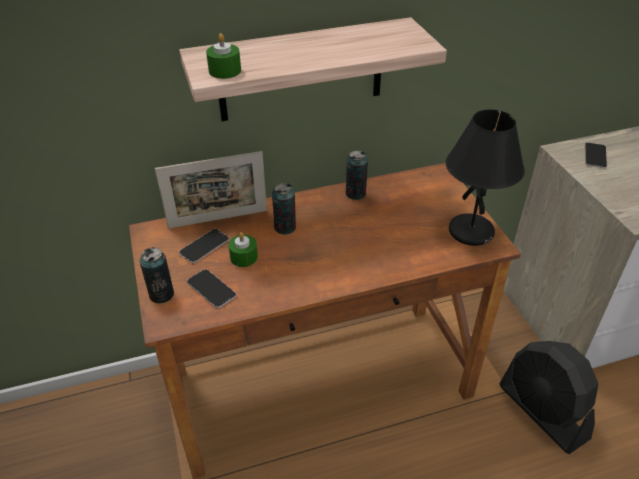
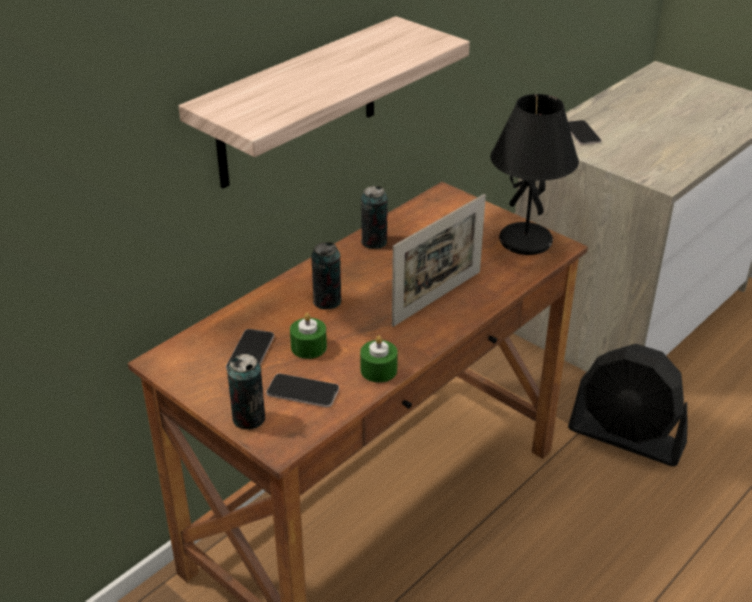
camera: 30 degrees left, 5 degrees down
picture frame [155,151,267,228] -> picture frame moved to [392,194,486,327]
green candle [206,33,241,79] -> green candle moved to [360,335,398,383]

